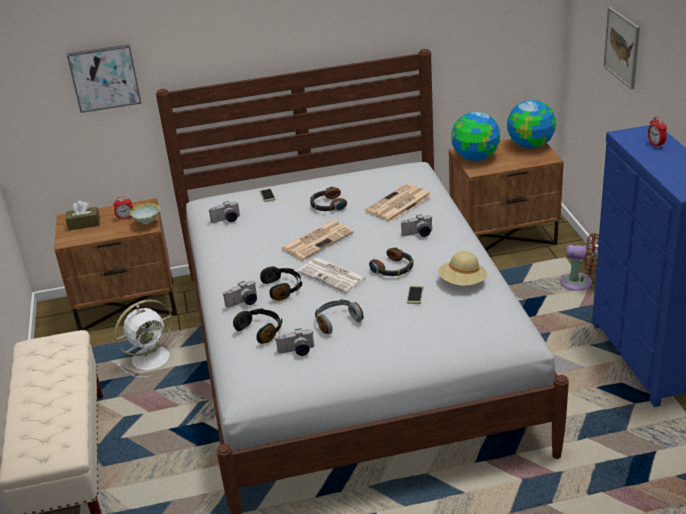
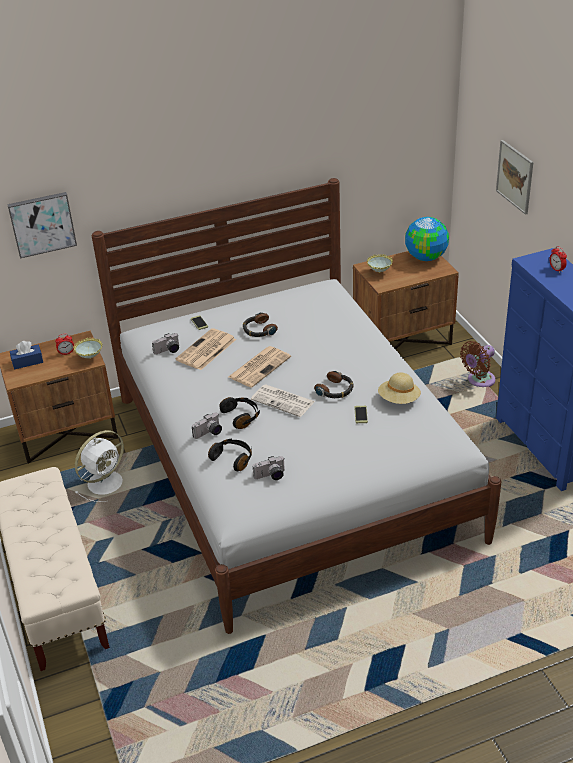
camera: 10 degrees left, 5 degrees up
brown tissue box [66,201,100,230] -> blue tissue box [10,341,43,369]
grey headphones [315,299,364,334] -> none
newspaper [365,183,432,222] -> newspaper moved to [176,328,236,370]
camera [401,214,432,237] -> none
globe [451,112,500,161] -> bowl [367,254,393,273]
brown fan [561,233,599,291] -> brown fan turned 135 degrees clockwise [460,341,495,387]

